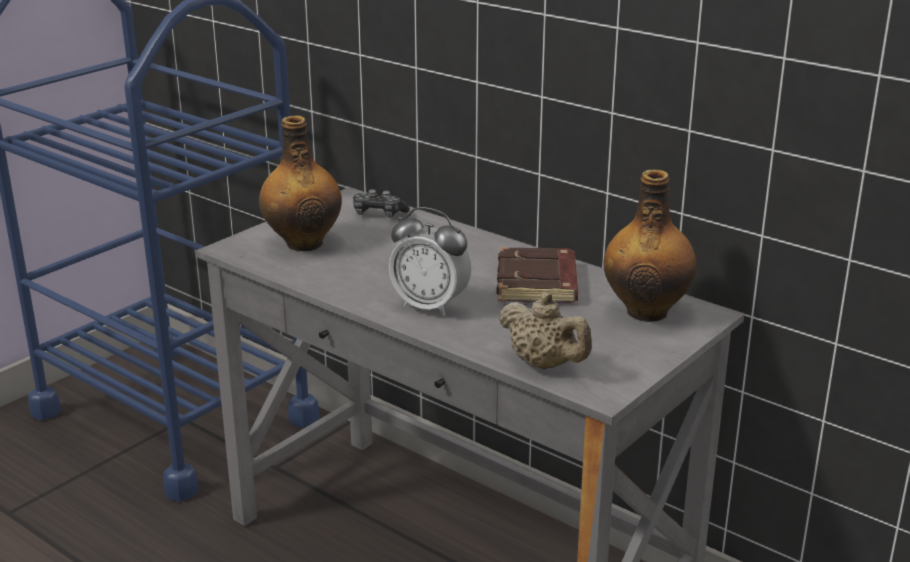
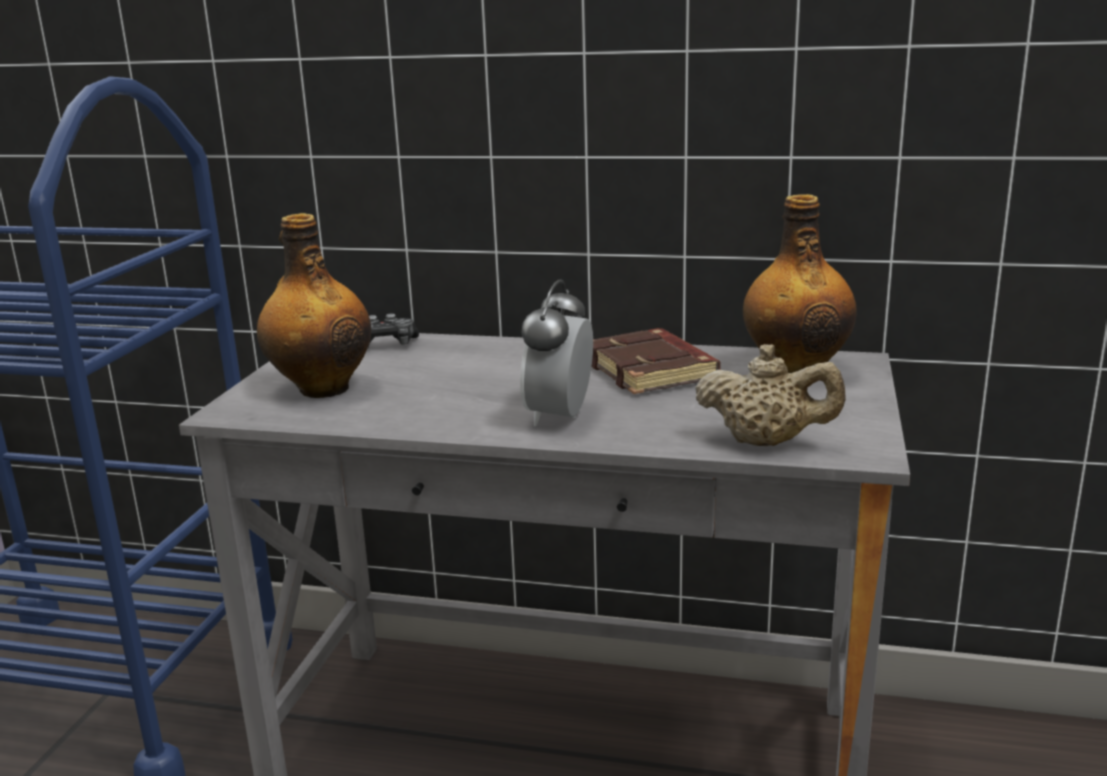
camera: 25 degrees left, 5 degrees down
alarm clock [389,207,471,316] -> alarm clock turned 105 degrees clockwise [520,279,593,426]

